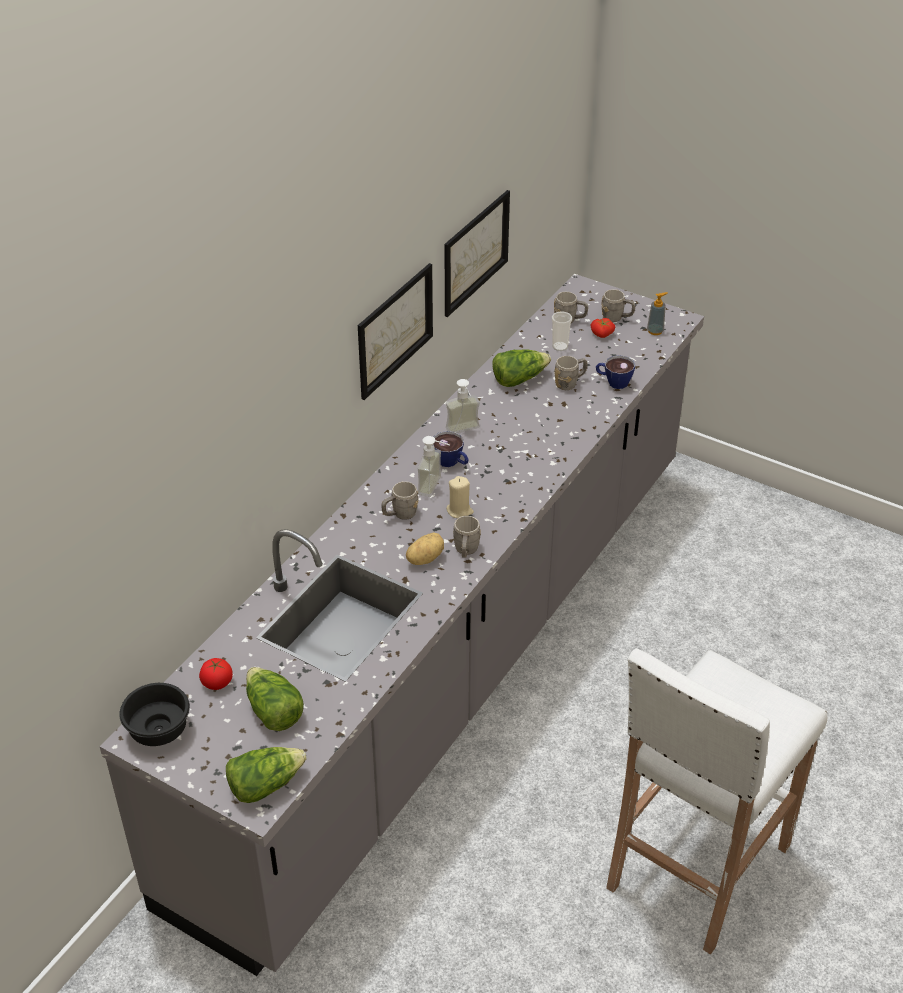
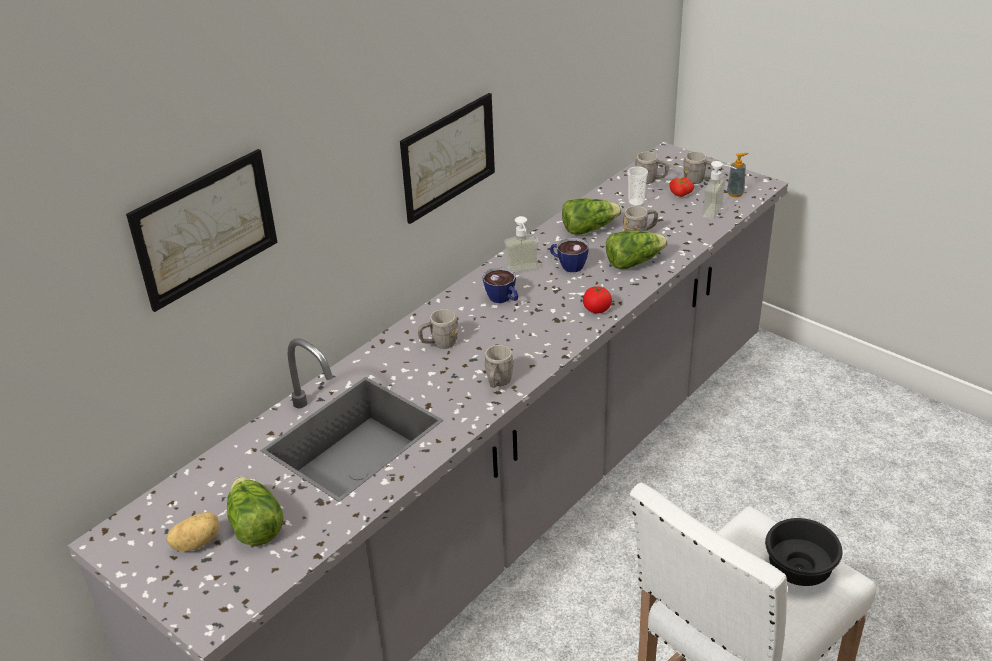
camera: 10 degrees right, 5 degrees down
black bowl [119,683,190,746] -> black bowl moved to [765,518,843,586]
tomato [199,658,233,690] -> tomato moved to [583,286,612,314]
lettuce [226,747,306,803] -> lettuce moved to [606,231,668,269]
potato [406,532,444,565] -> potato moved to [166,512,220,551]
soap dispenser [418,436,450,497] -> soap dispenser moved to [702,161,736,219]
picture [445,190,510,317] -> picture moved to [126,149,278,312]
beige candle [446,476,474,518] -> none
cup [596,355,635,389] -> cup moved to [550,238,589,272]

